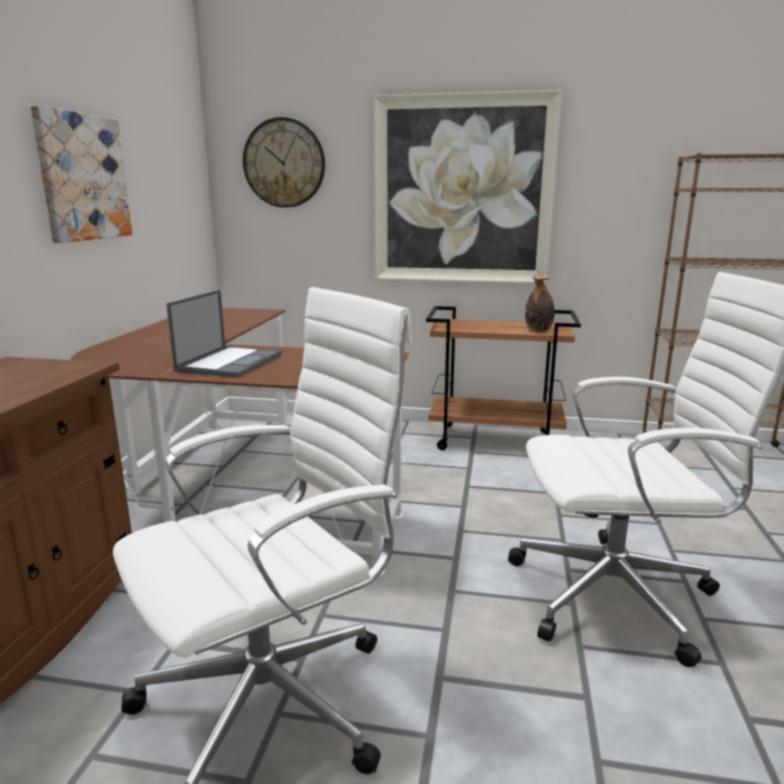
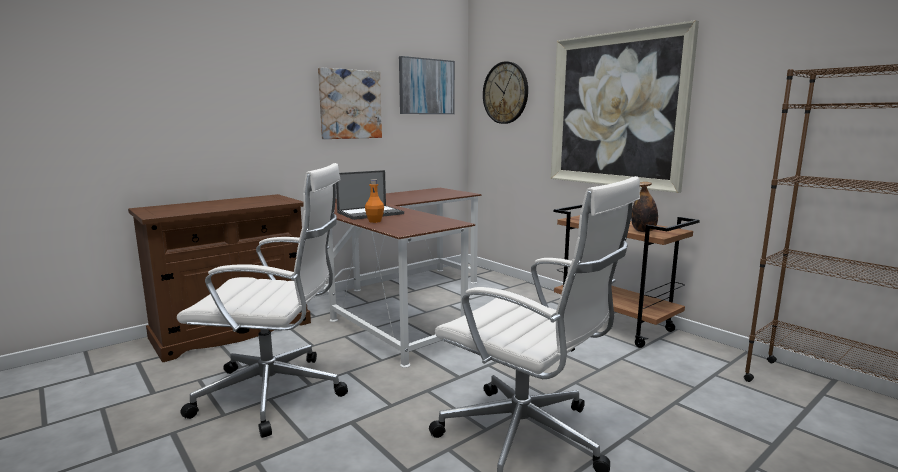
camera: 40 degrees right, 5 degrees down
none -> orange bottle [365,179,384,223]
none -> picture [399,56,455,114]

